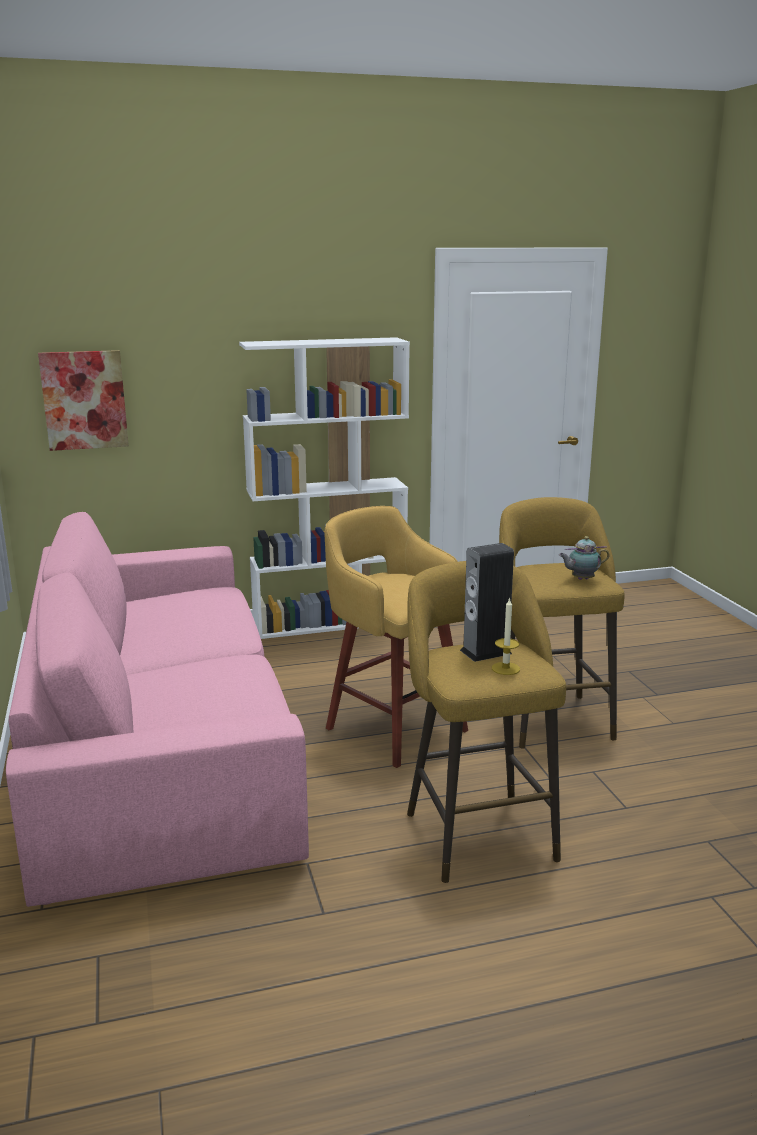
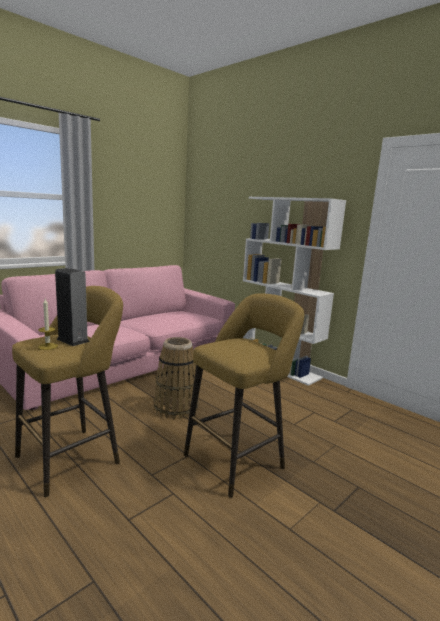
camera: 60 degrees right, 5 degrees down
picture [38,350,129,451] -> none
yellow stool [325,506,468,768] -> basket [154,337,199,419]
teapot [559,536,610,580] -> none

